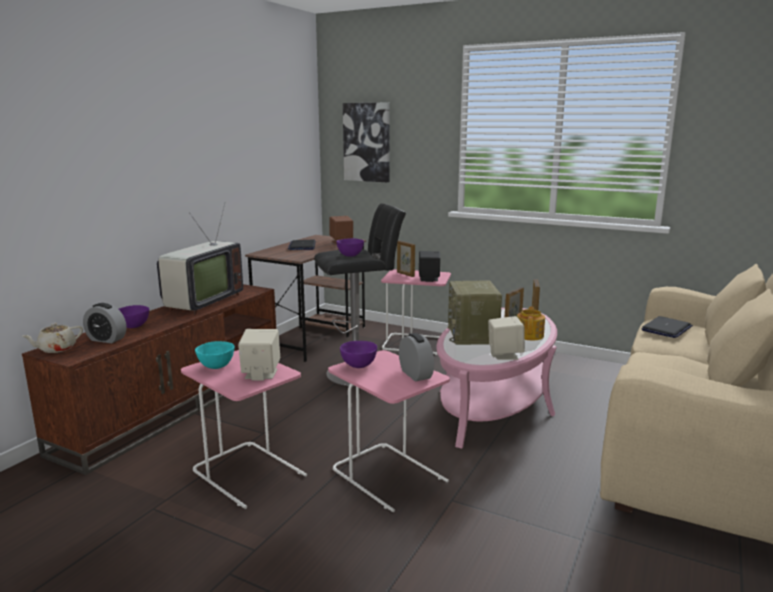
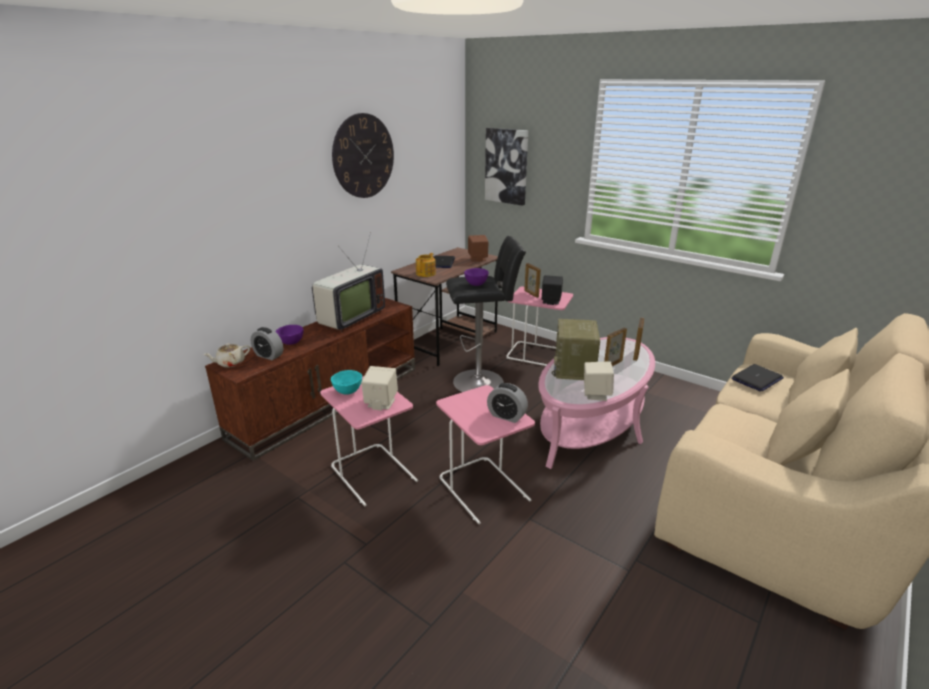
camera: 10 degrees right, 10 degrees up
purple bowl [340,341,377,368] -> none
alarm clock [399,333,434,381] -> alarm clock turned 135 degrees clockwise [487,383,528,423]
teapot [517,306,545,340] -> teapot moved to [416,253,436,277]
none -> wall clock [332,113,394,198]

